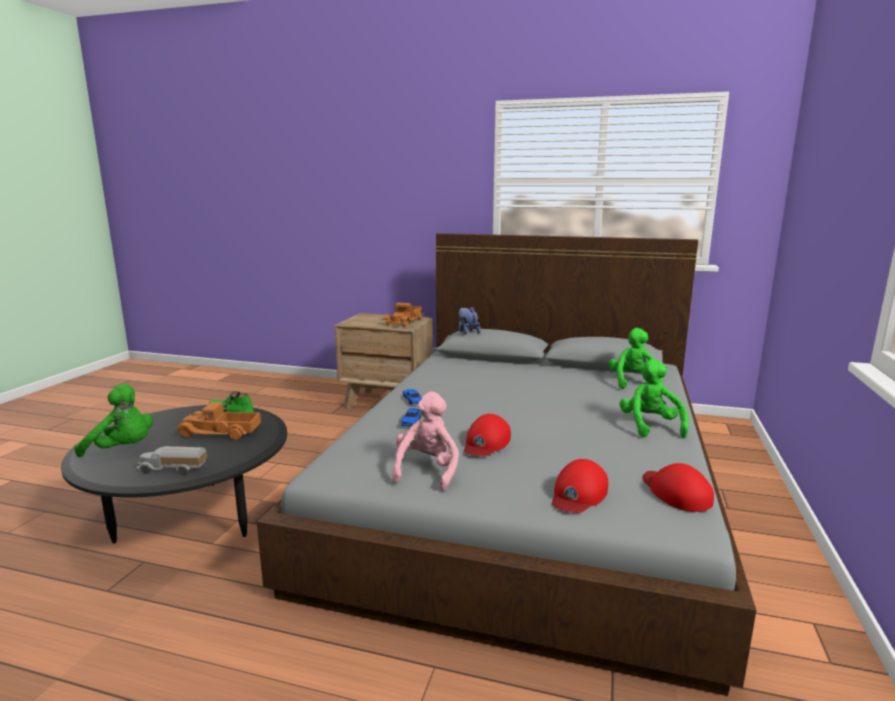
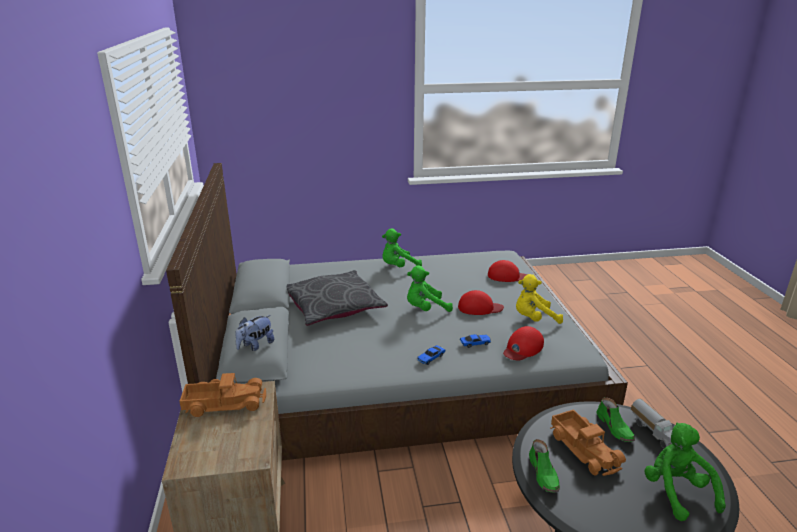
camera: 115 degrees left, 10 degrees up
pink plush toy [392,391,459,491] -> yellow plush toy [516,274,563,324]
green plush toy [609,328,662,389] -> green plush toy moved to [407,266,453,312]
red cap [643,463,714,512] -> red cap moved to [503,326,544,361]
none -> grey pillow [287,270,388,326]
none -> green shoe [596,397,635,442]

